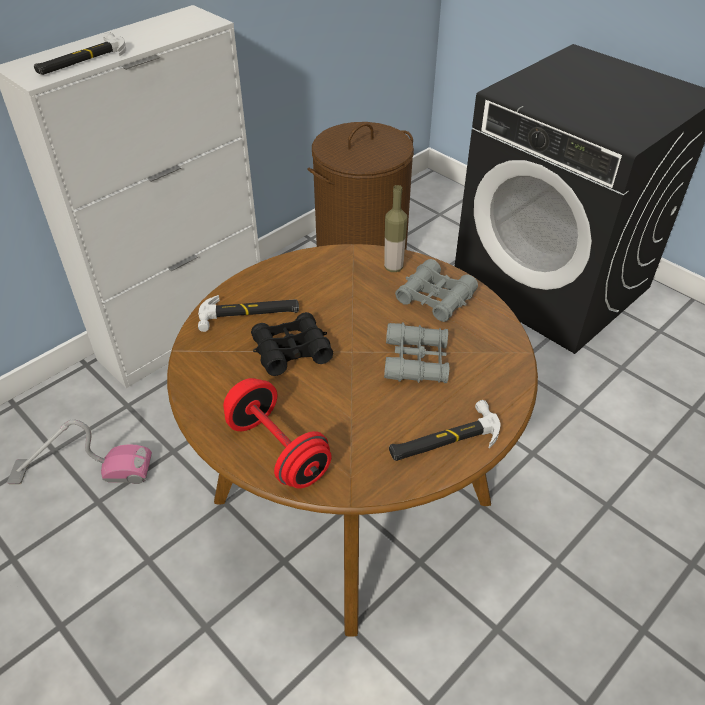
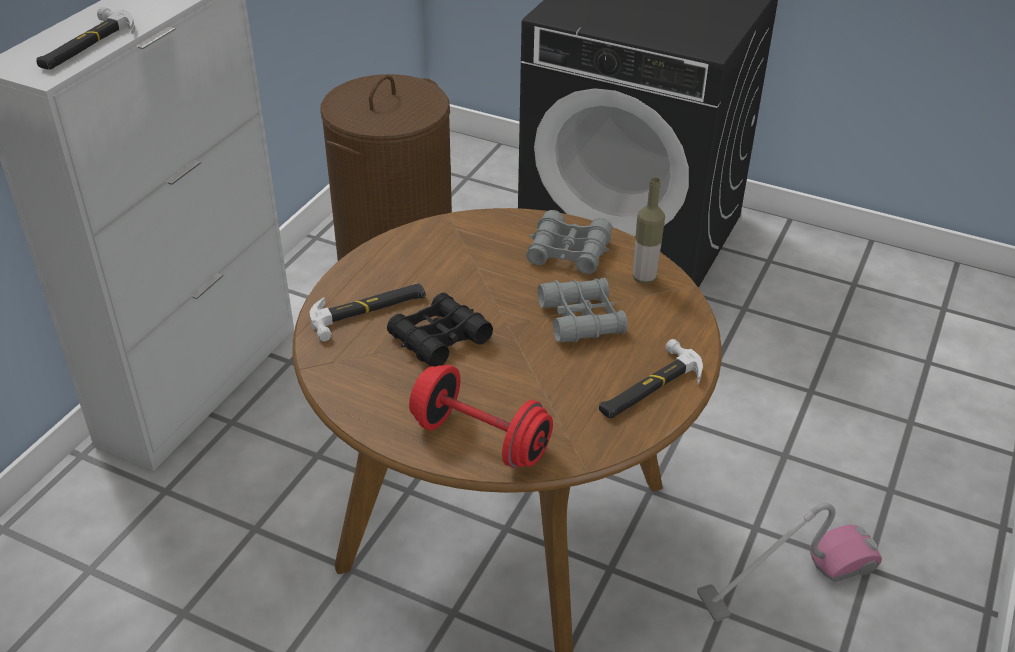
camera: 20 degrees left, 5 degrees down
vacuum cleaner [7,419,152,485] -> vacuum cleaner moved to [697,503,882,622]
bottle [384,185,407,272] -> bottle moved to [633,177,665,284]

